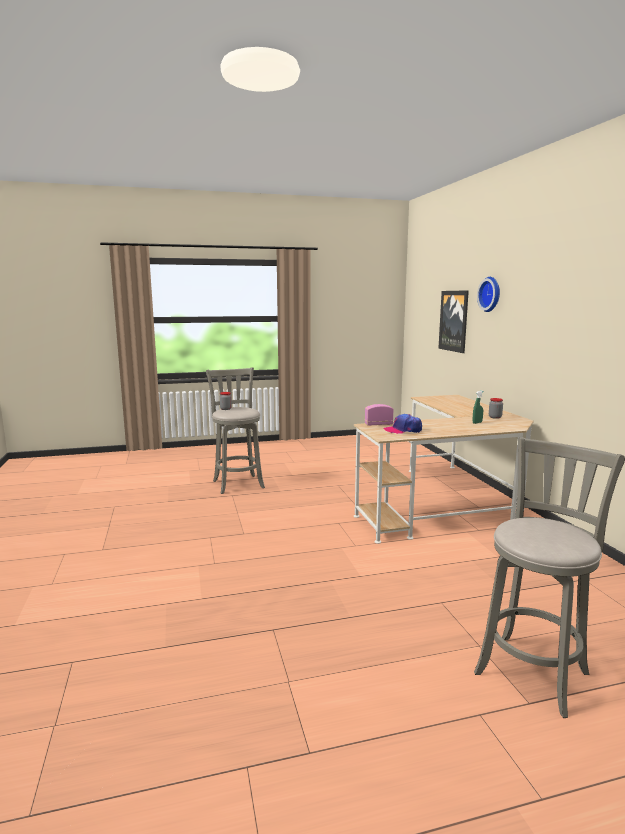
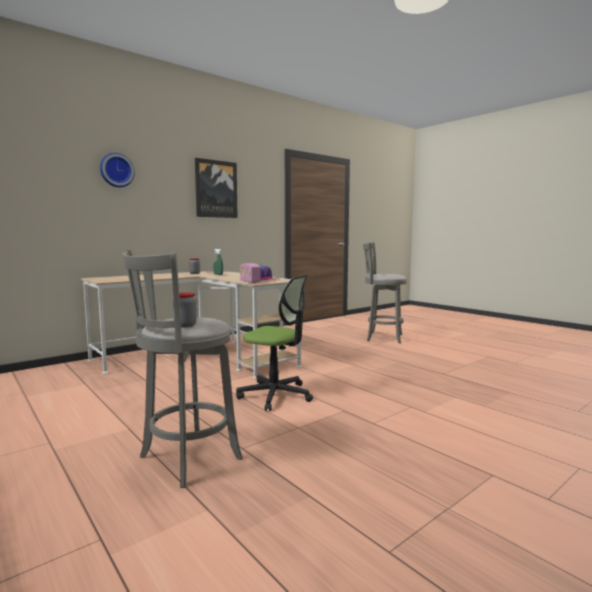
camera: 115 degrees left, 5 degrees down
picture [438,290,469,353] -> picture moved to [195,158,238,218]
none -> office chair [236,274,313,411]

